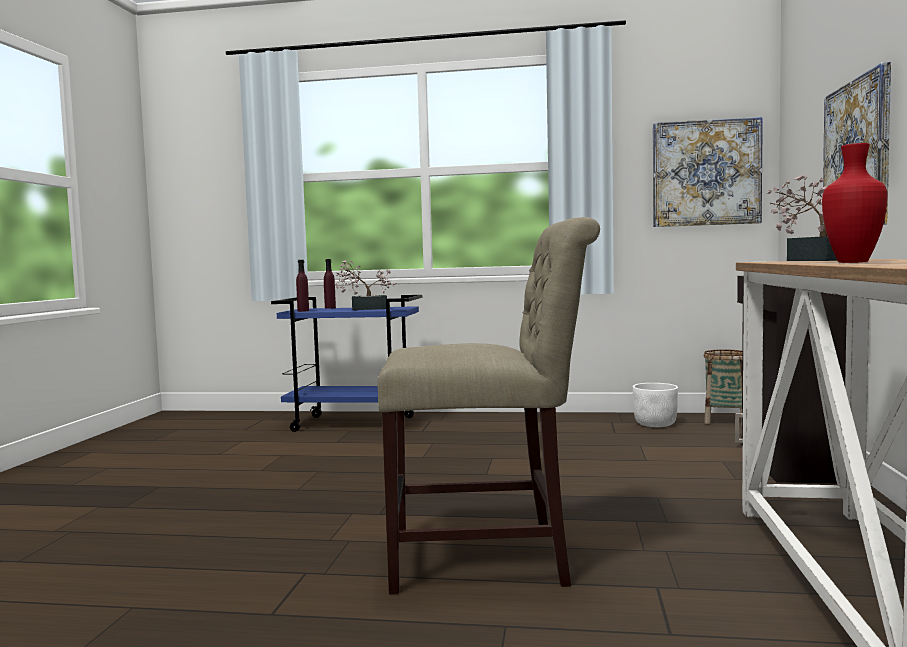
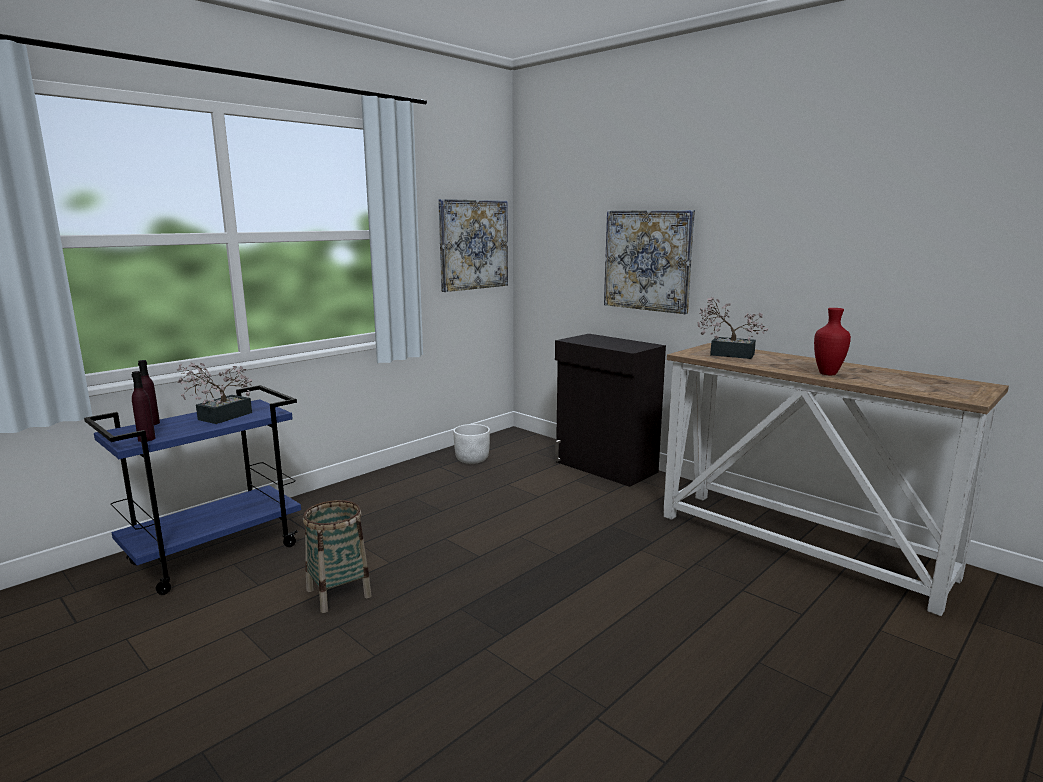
camera: 55 degrees left, 10 degrees up
beige chair [377,217,600,594] -> none
basket [703,349,742,425] -> basket moved to [303,500,372,613]

